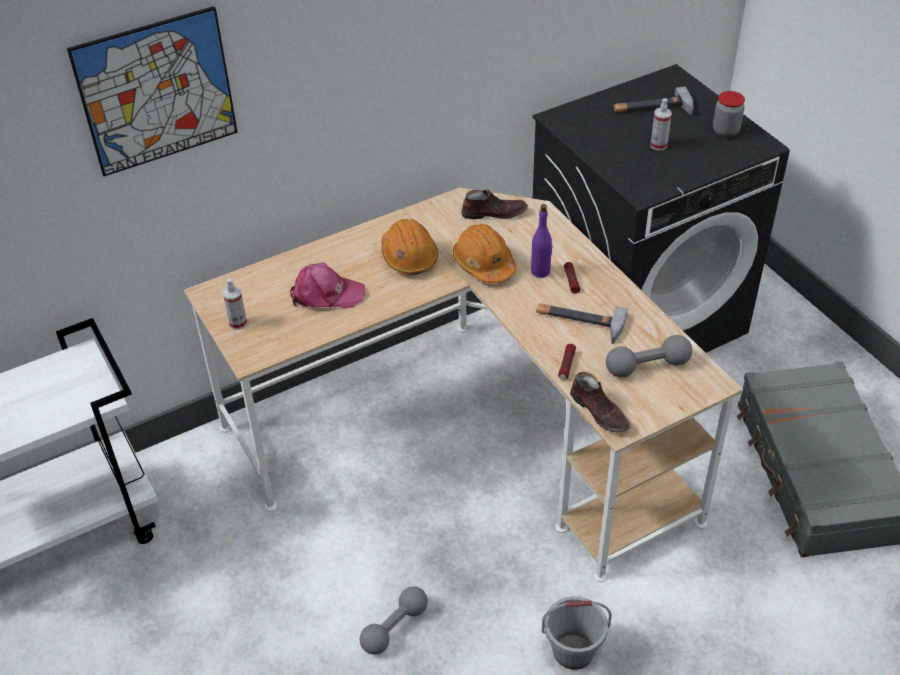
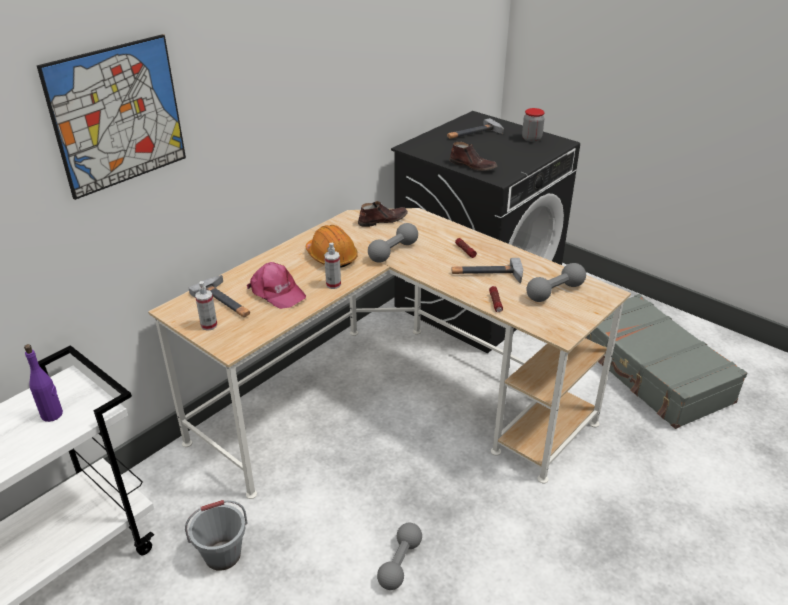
camera: 20 degrees left, 10 degrees down
pink cap [290,263,365,308] -> pink cap turned 60 degrees clockwise [247,262,306,309]
orange hard hat [453,224,516,283] -> grey dumbbell [368,223,418,263]
purple bottle [531,204,553,278] -> purple bottle moved to [24,344,63,422]
grey bucket [542,596,612,670] -> grey bucket moved to [185,500,248,571]
brown shoe [570,372,630,433] -> brown shoe moved to [449,142,497,171]
spray bottle [651,99,672,151] -> spray bottle moved to [324,243,341,289]
none -> hammer [189,275,250,317]

